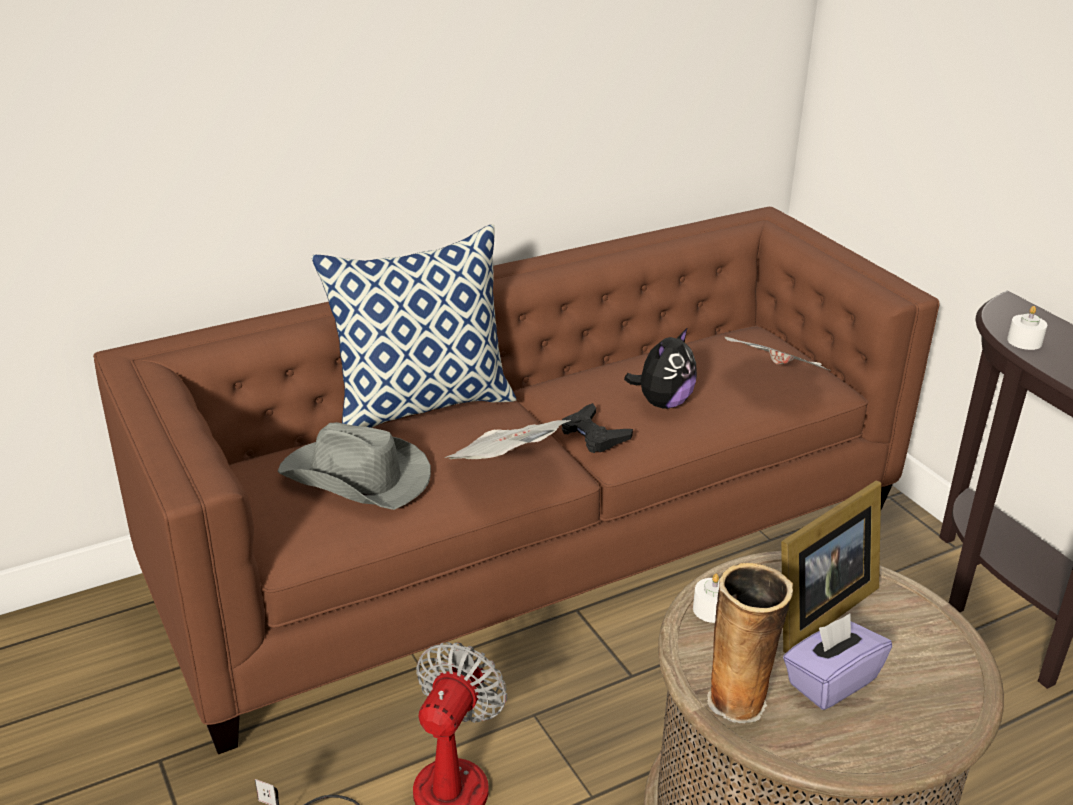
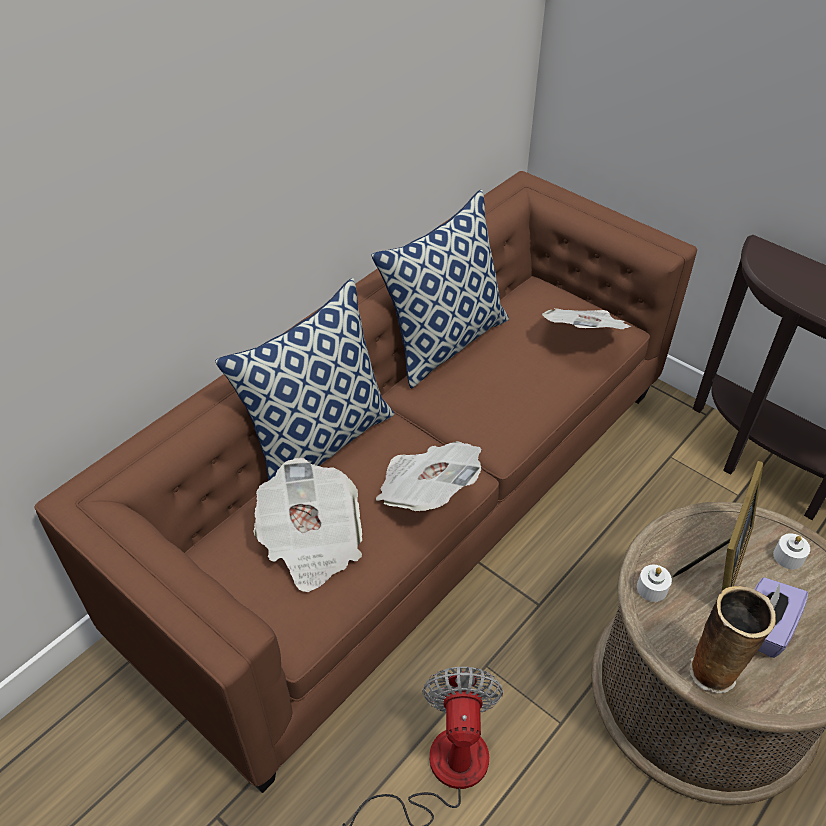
camera: 20 degrees left, 15 degrees up
grey hat [278,422,431,510] -> newspaper [253,458,362,592]
black game controller [562,403,633,453] -> none
plush toy [624,327,697,409] -> none
white candle [1007,306,1047,350] -> white candle moved to [773,533,810,569]
none -> pillow [371,190,509,388]

